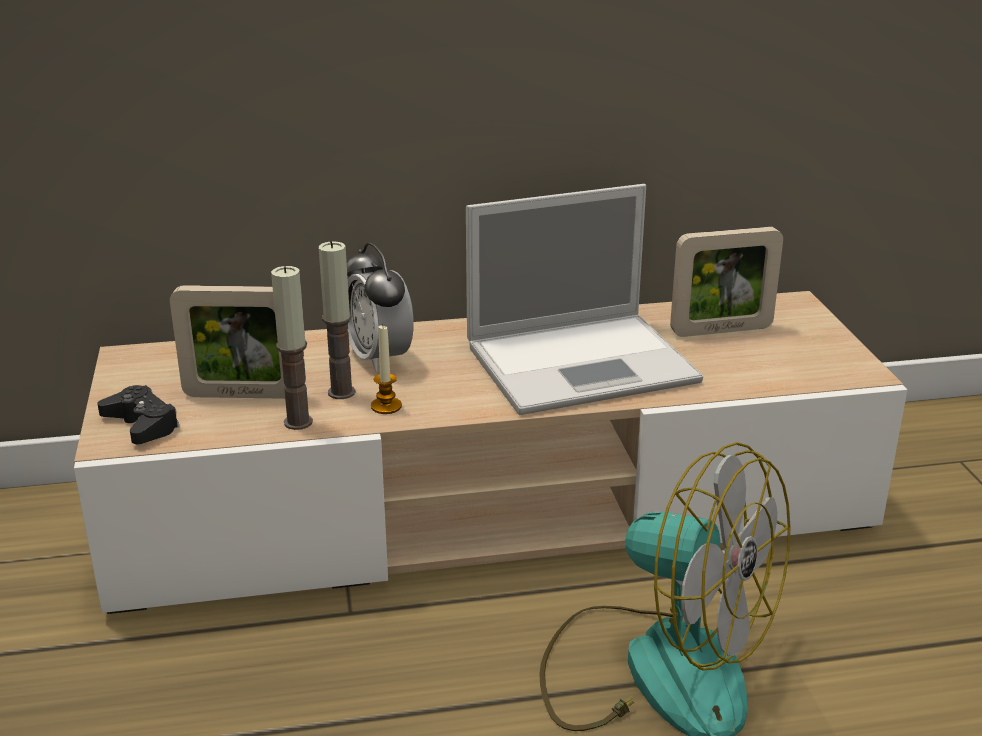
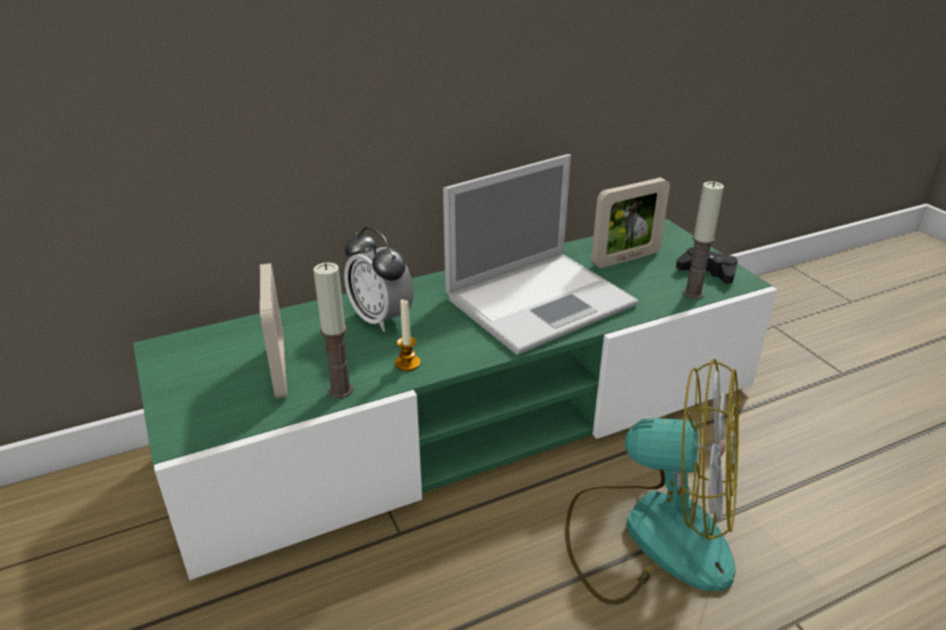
camera: 15 degrees left, 5 degrees up
beige tv stand [74,291,907,614] -> green tv stand [133,219,777,580]
black game controller [97,385,180,444] -> black game controller moved to [676,247,738,284]
picture frame [170,285,285,399] -> picture frame turned 90 degrees counterclockwise [260,263,287,399]
candle [319,241,355,399] -> candle moved to [683,182,724,299]

